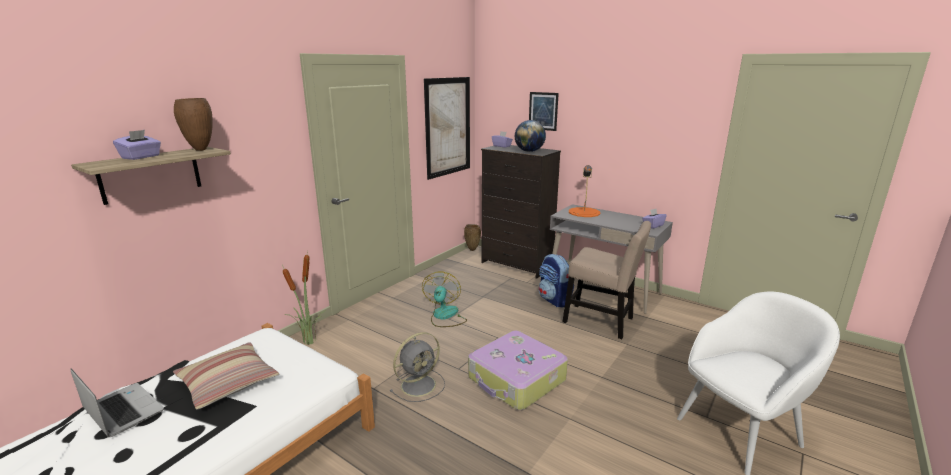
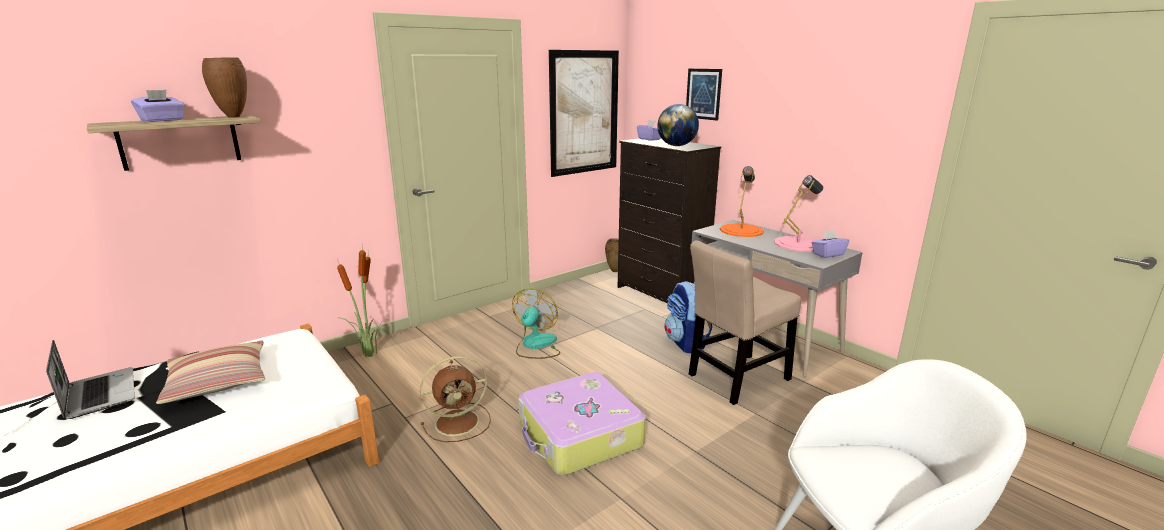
camera: 15 degrees right, 0 degrees up
grey fan [390,332,445,402] -> brown fan [420,356,491,442]
beige chair [563,221,651,339] -> beige chair turned 105 degrees clockwise [689,241,801,405]
none -> pink table lamp [774,175,823,252]

